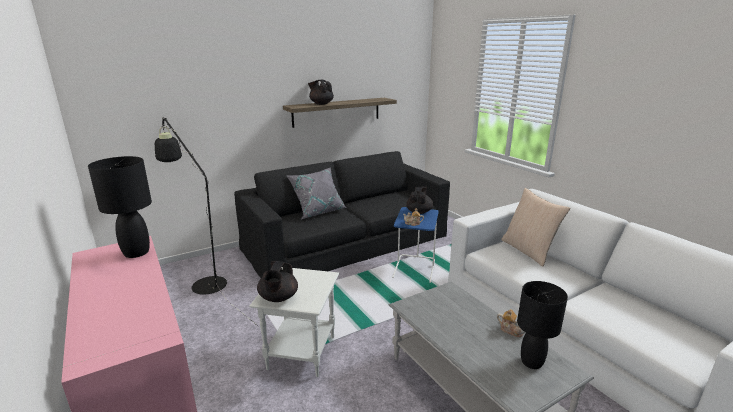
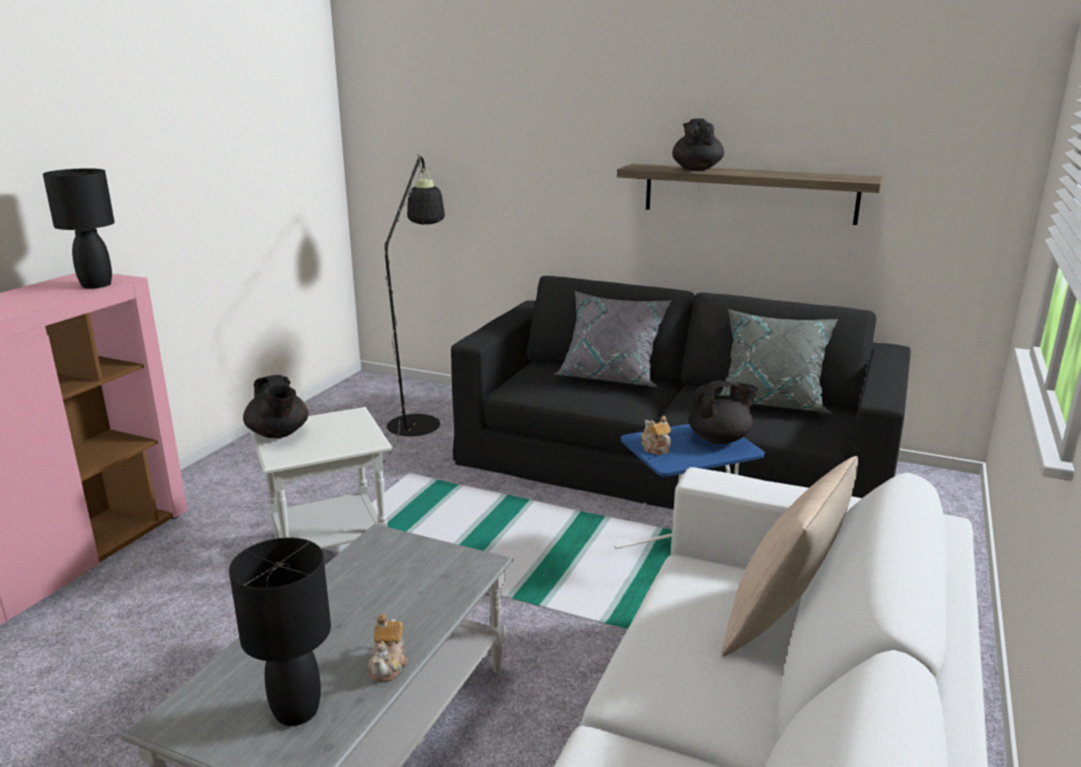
camera: 55 degrees right, 0 degrees up
black teapot [257,261,298,302] -> black teapot turned 90 degrees counterclockwise [243,375,308,438]
none -> grey pillow [718,309,838,413]

